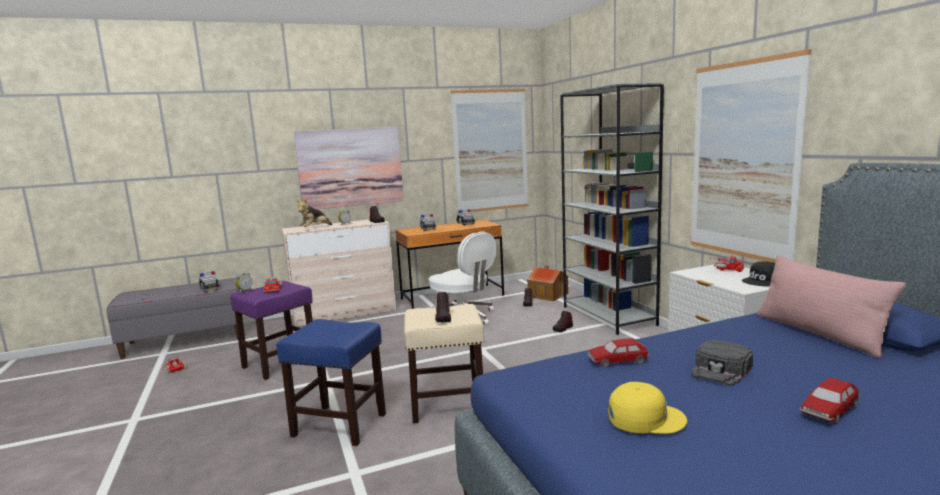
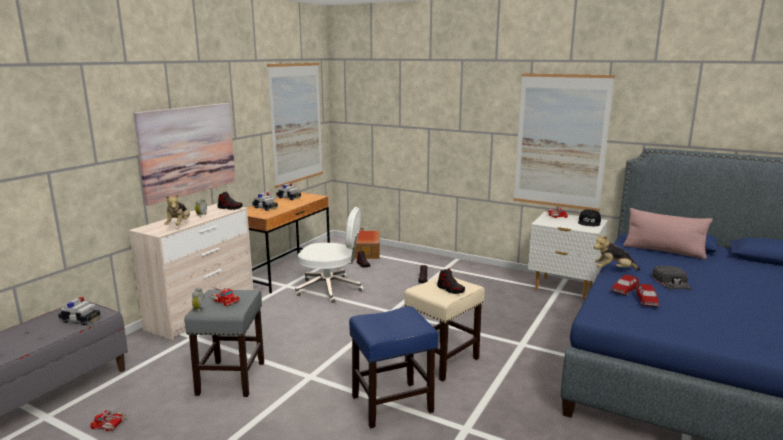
camera: 40 degrees left, 5 degrees up
purple stool [230,281,313,380] -> grey stool [184,289,264,397]
grey bookcase [560,83,664,335] -> none
yellow cap [608,382,687,434] -> none
toy car [799,377,860,424] -> toy car moved to [636,284,660,307]
none -> plush toy [594,234,641,270]

